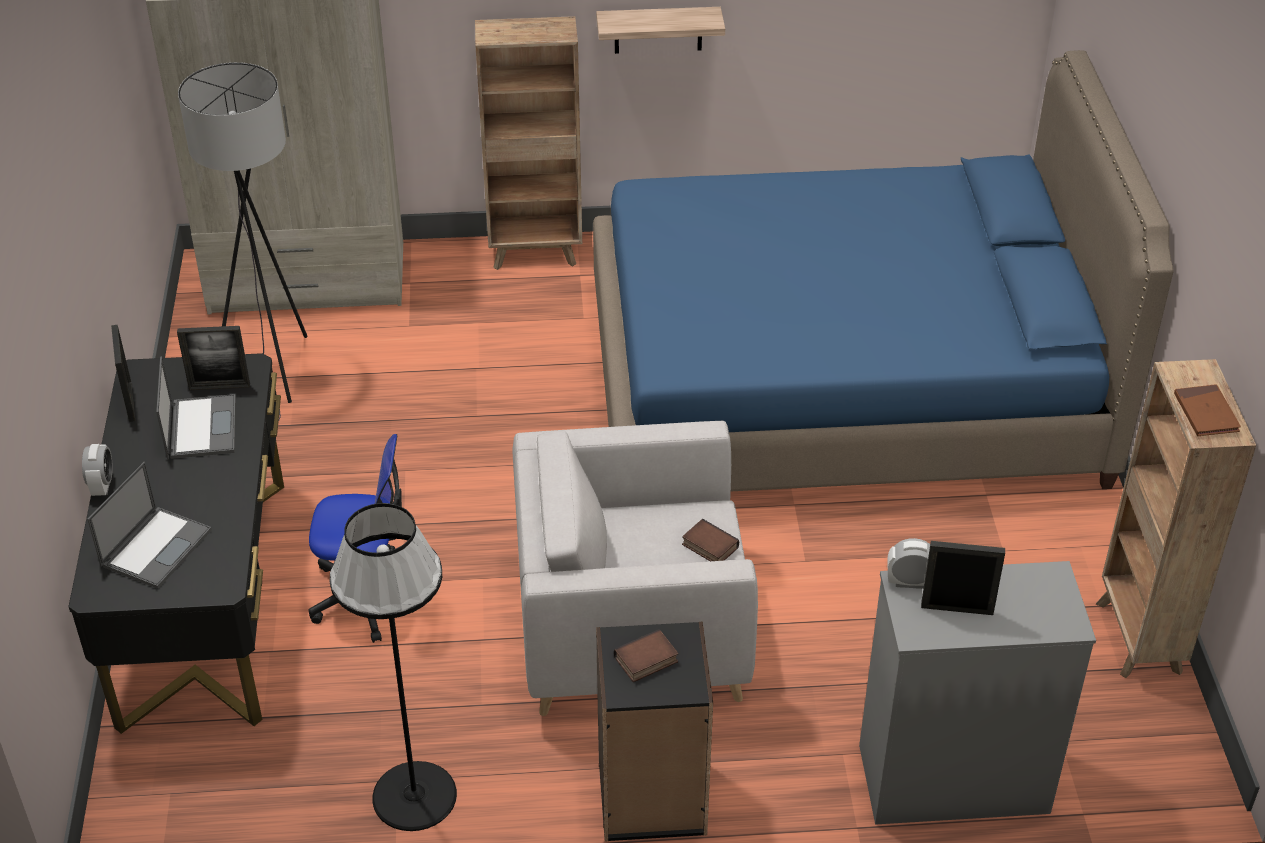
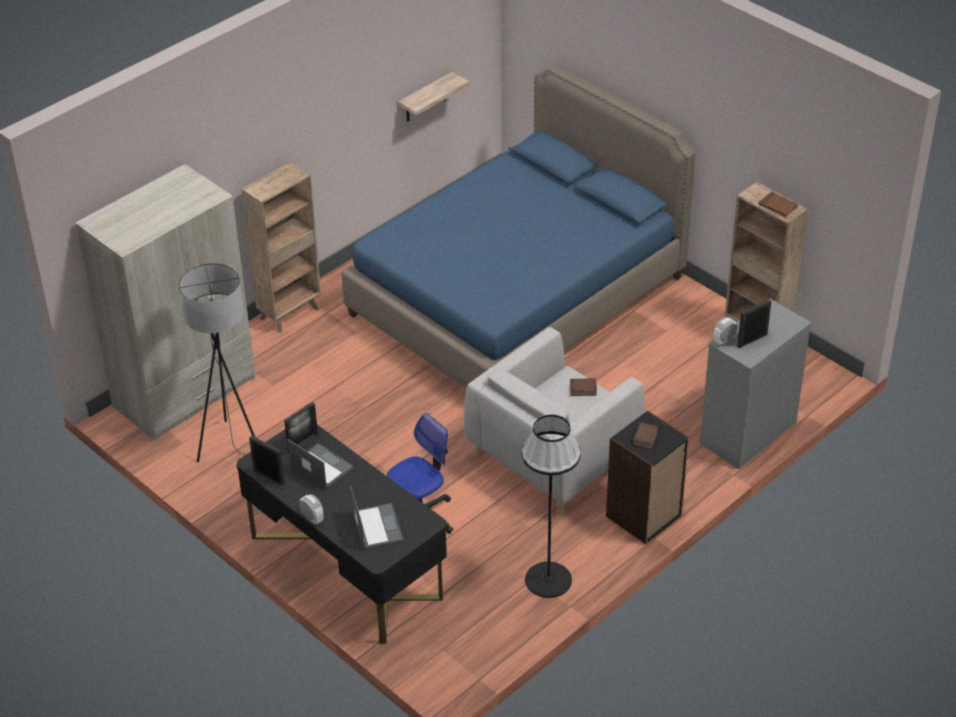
camera: 40 degrees left, 0 degrees up
shelf [596,7,725,54] -> shelf moved to [398,72,470,121]

